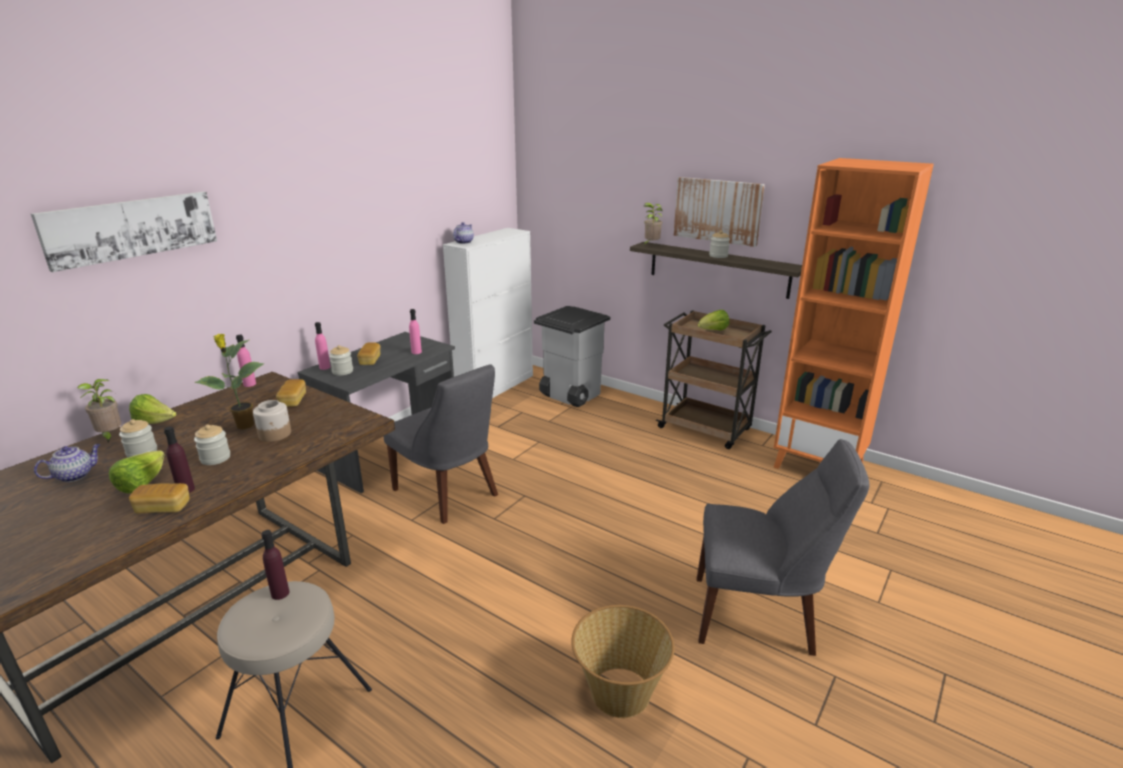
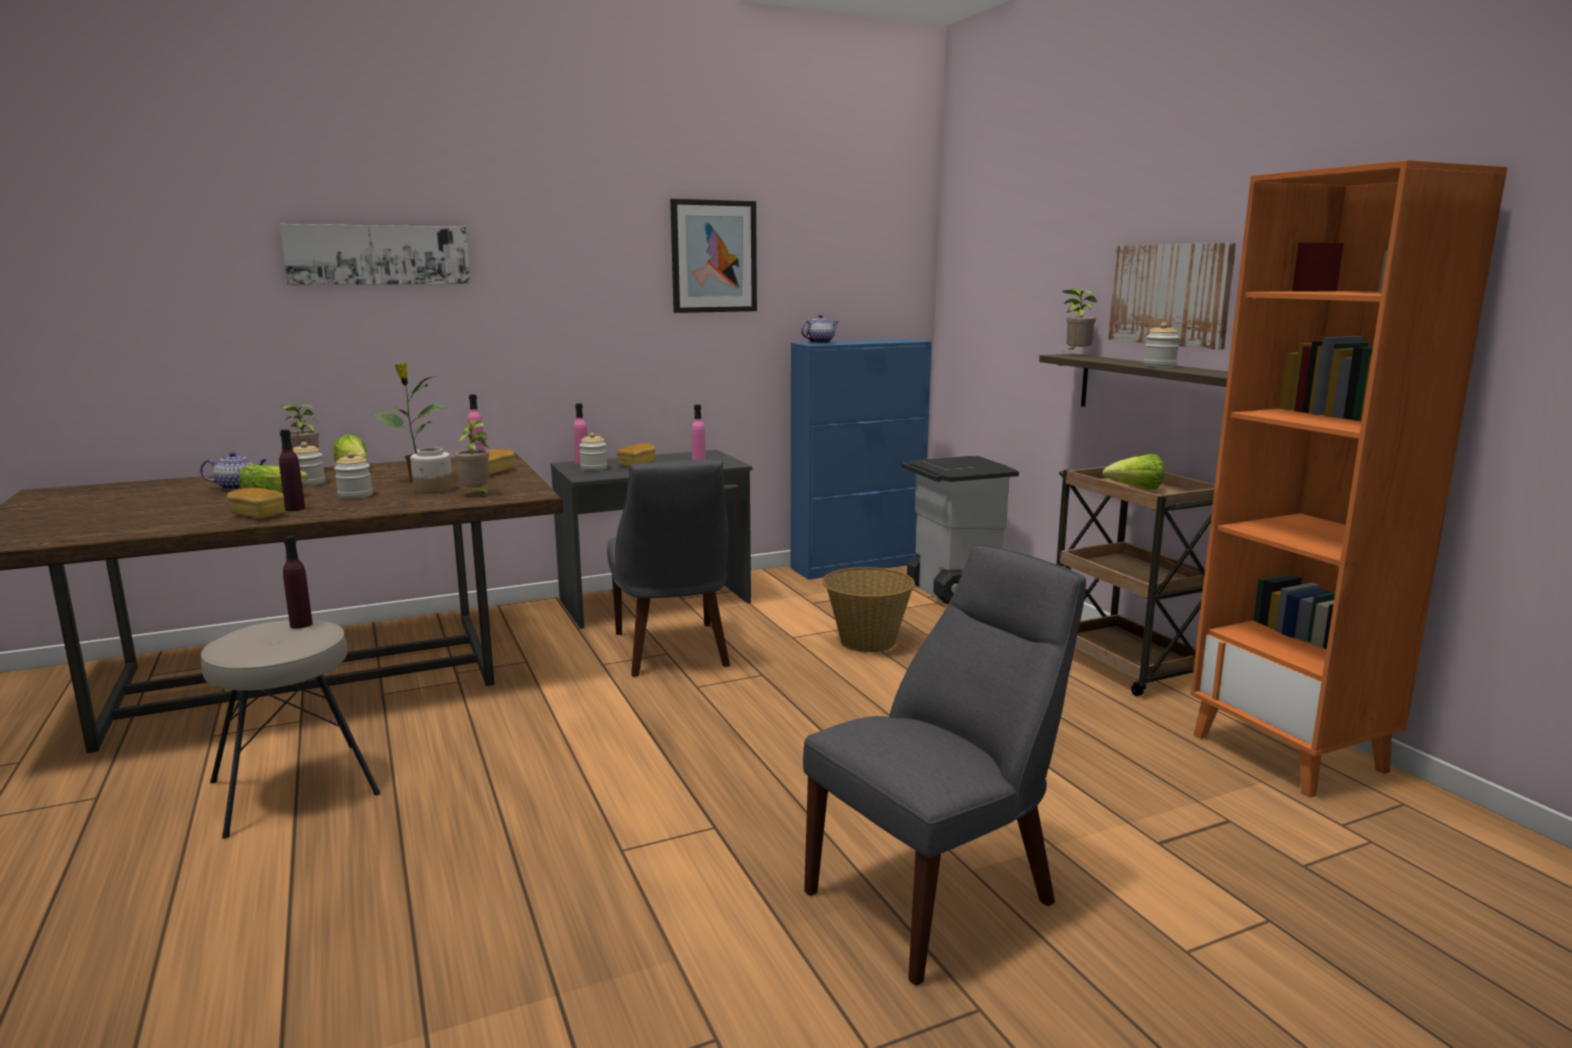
camera: 30 degrees right, 10 degrees down
white cabinet [443,228,533,398] -> blue cabinet [791,339,932,580]
basket [571,605,675,718] -> basket moved to [822,567,915,653]
grey chair [697,439,870,656] -> grey chair turned 75 degrees counterclockwise [803,545,1086,986]
none -> potted plant [455,420,489,496]
none -> picture [670,199,757,313]

